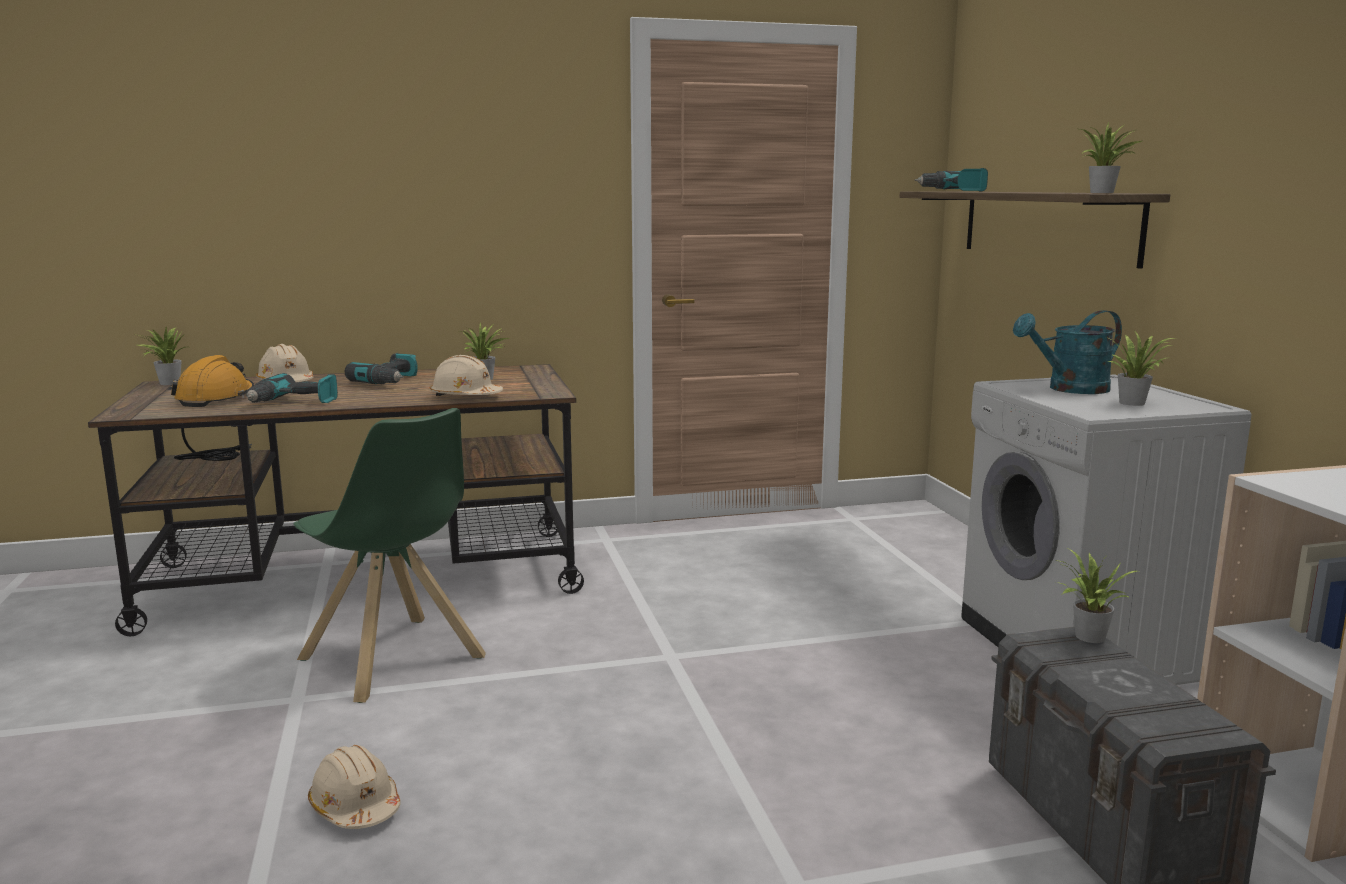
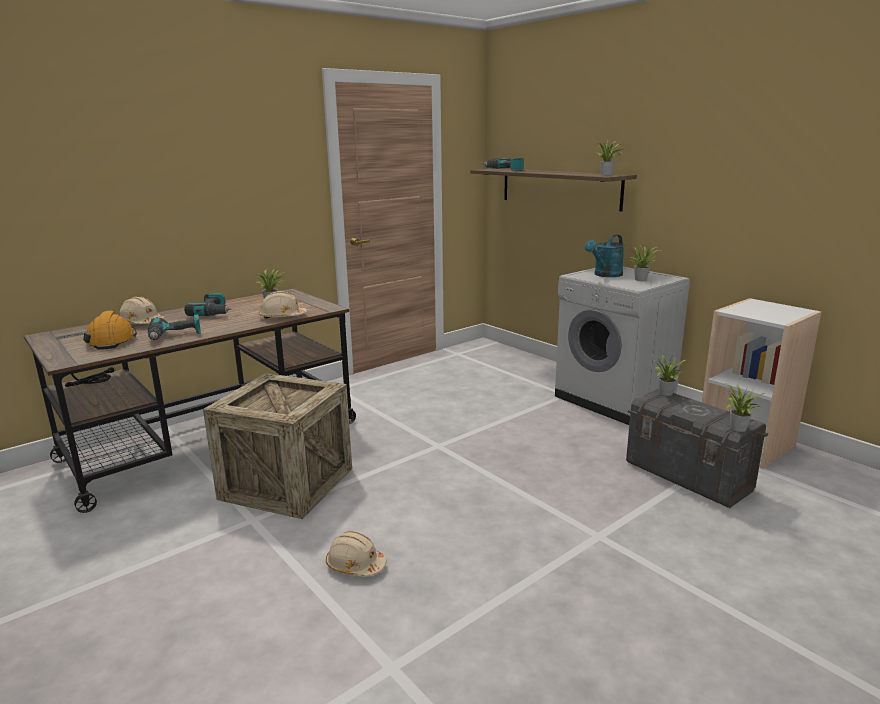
camera: 25 degrees left, 5 degrees up
potted plant [138,326,185,385] -> potted plant moved to [722,383,765,432]
green chair [293,408,486,703] -> crate [203,373,352,519]

